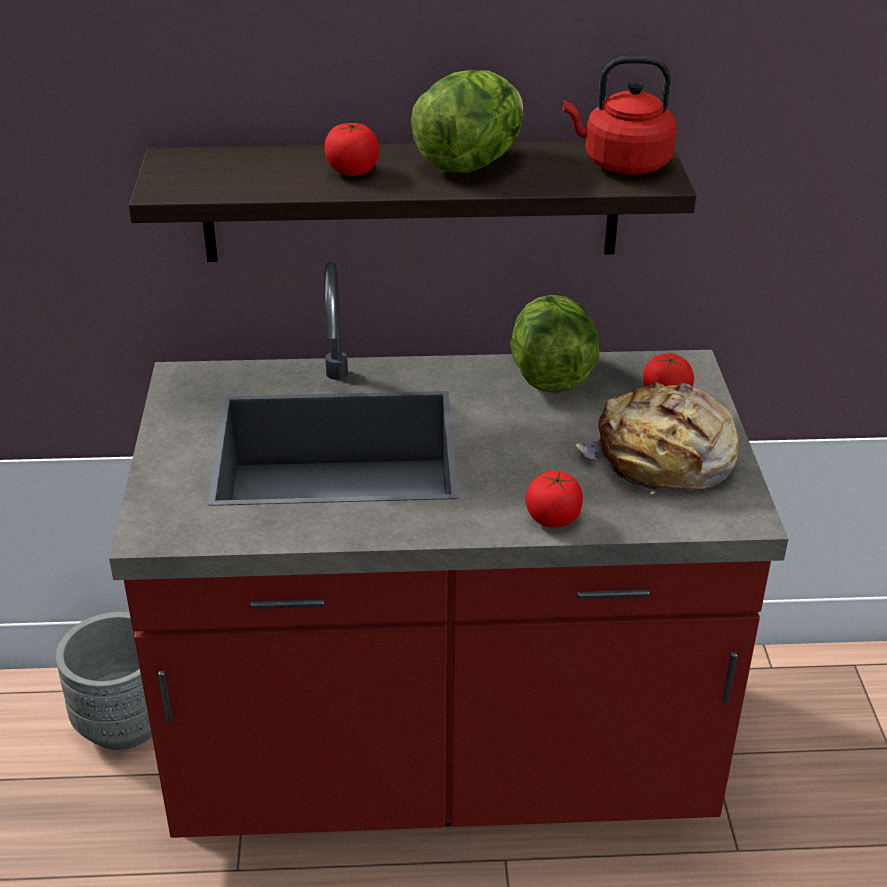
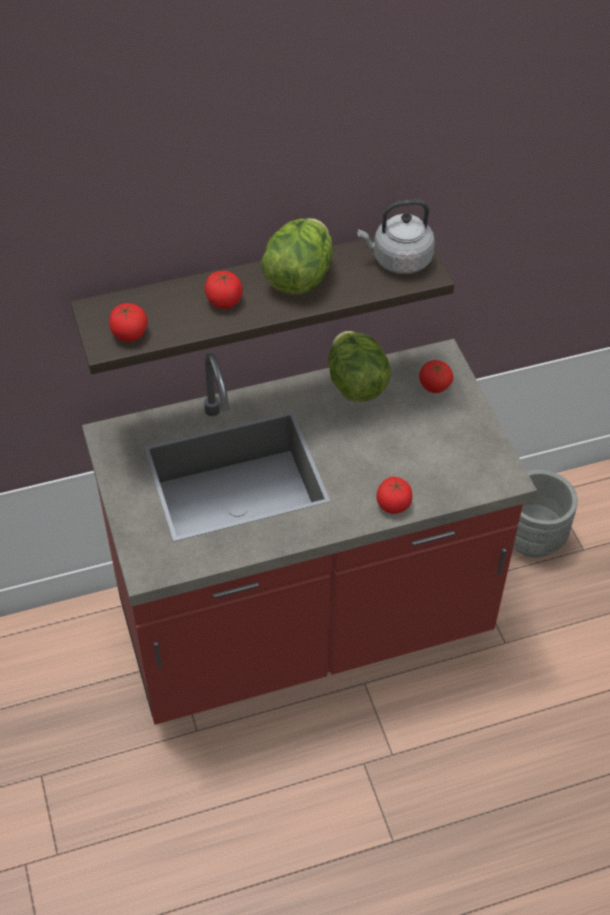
camera: 15 degrees left, 15 degrees up
grey planter [56,612,152,750] -> grey planter moved to [513,470,578,558]
red kettle [563,56,677,174] -> grey kettle [357,199,435,274]
bread [575,382,739,495] -> none
none -> tomato [109,303,148,342]

